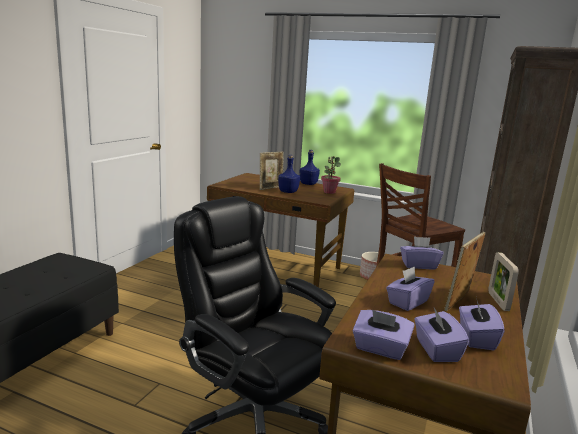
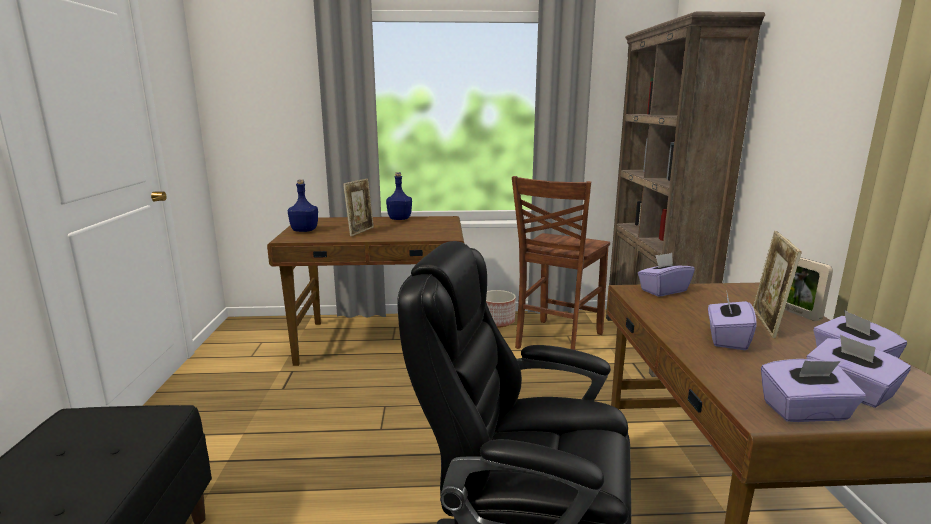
camera: 25 degrees left, 0 degrees up
blue bottle [278,155,300,193] -> blue bottle moved to [288,179,318,232]
potted plant [321,156,341,194] -> none

